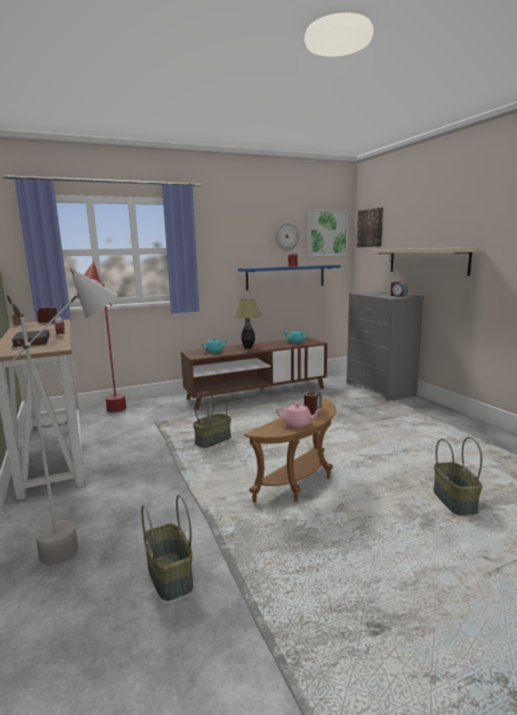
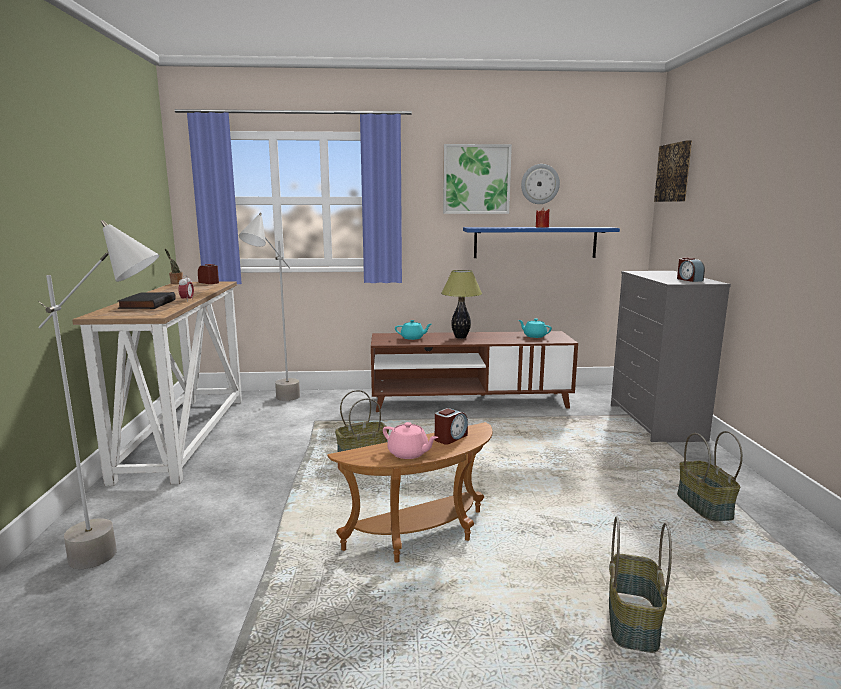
camera: 20 degrees right, 0 degrees up
red floor lamp [84,262,126,412] -> grey floor lamp [239,212,300,401]
basket [141,495,193,601] -> basket moved to [677,431,743,522]
picture [308,209,349,256] -> picture moved to [443,144,512,214]
beige shelf [370,247,482,276] -> none

